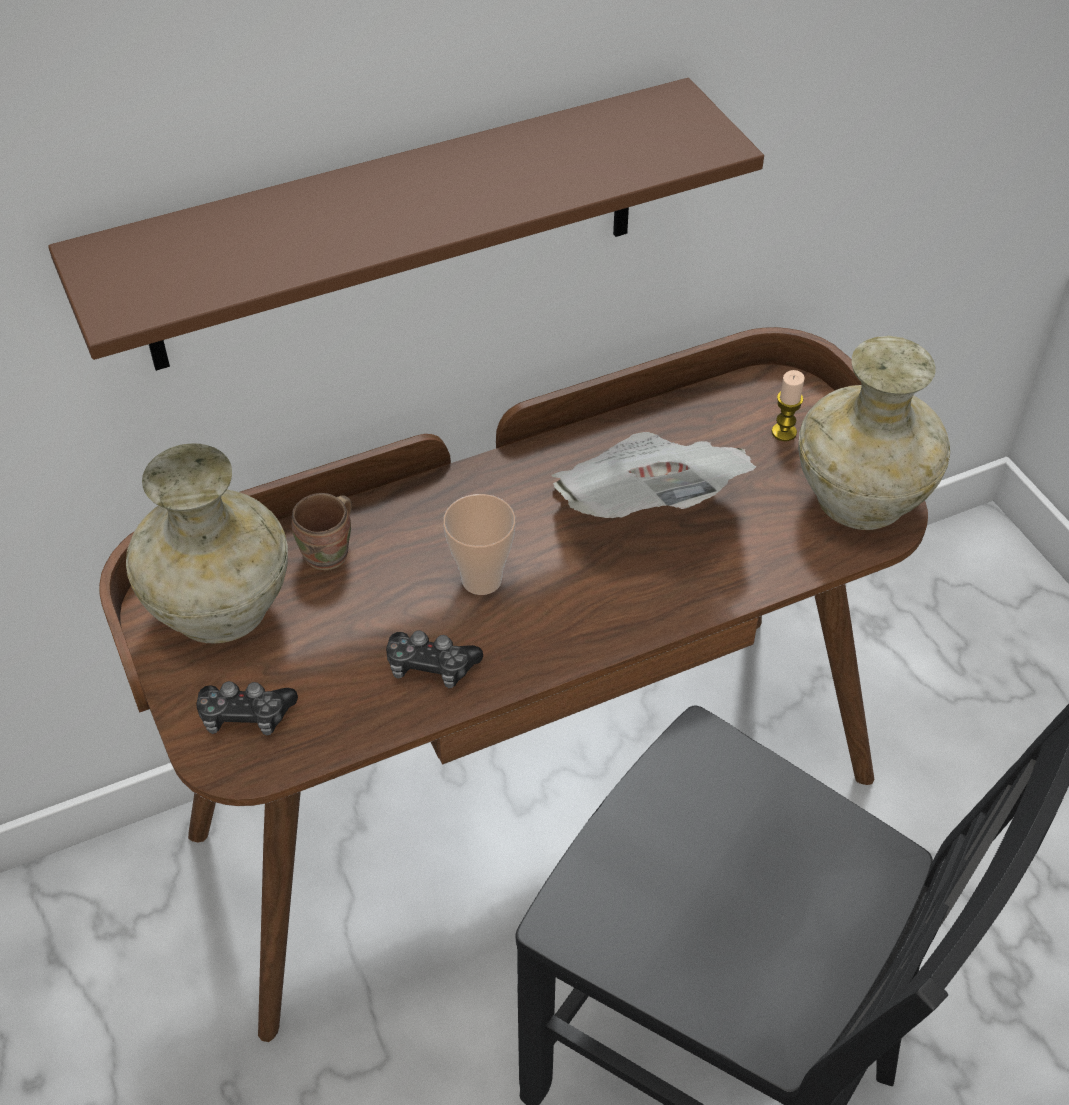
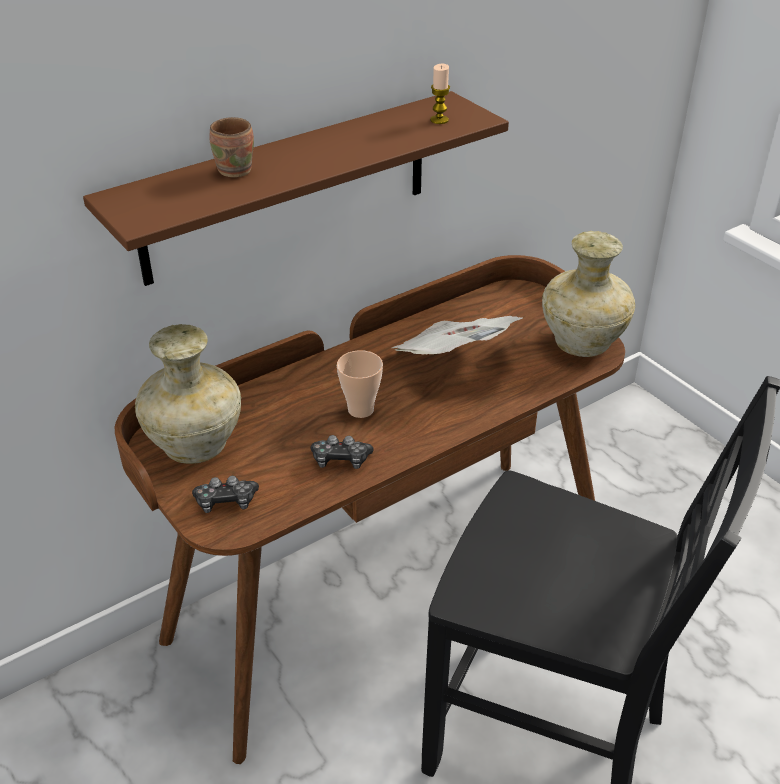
camera: 10 degrees left, 10 degrees down
brown mug [292,493,352,570] -> brown mug moved to [209,117,254,177]
candle [772,370,805,441] -> candle moved to [430,64,450,124]

